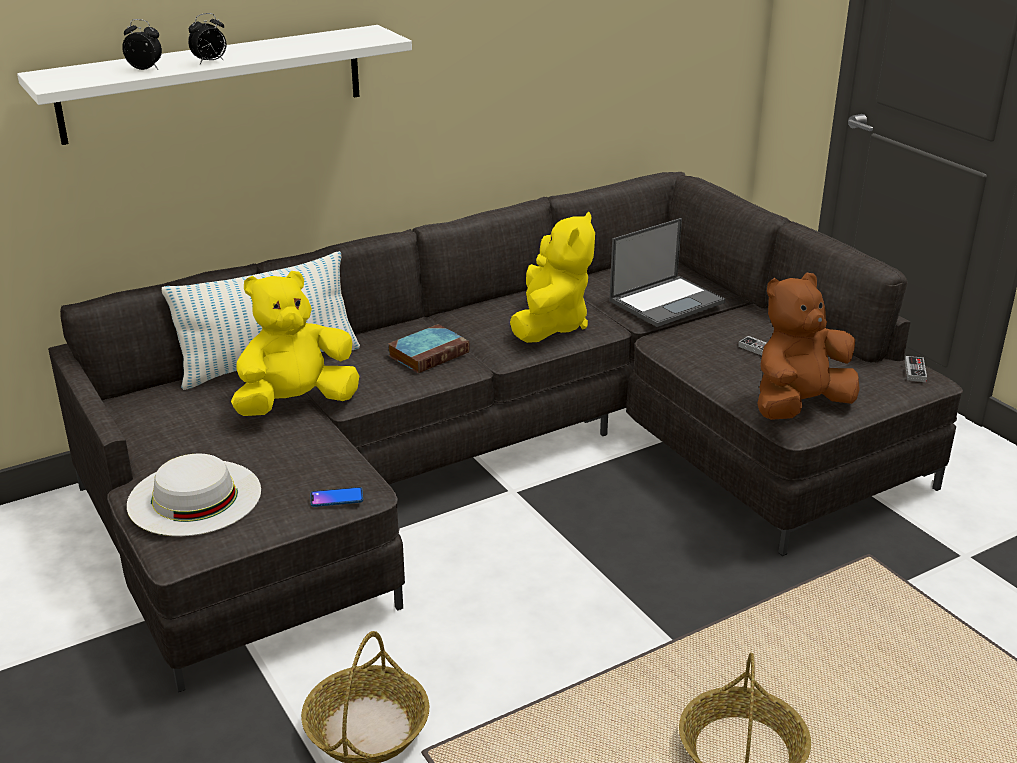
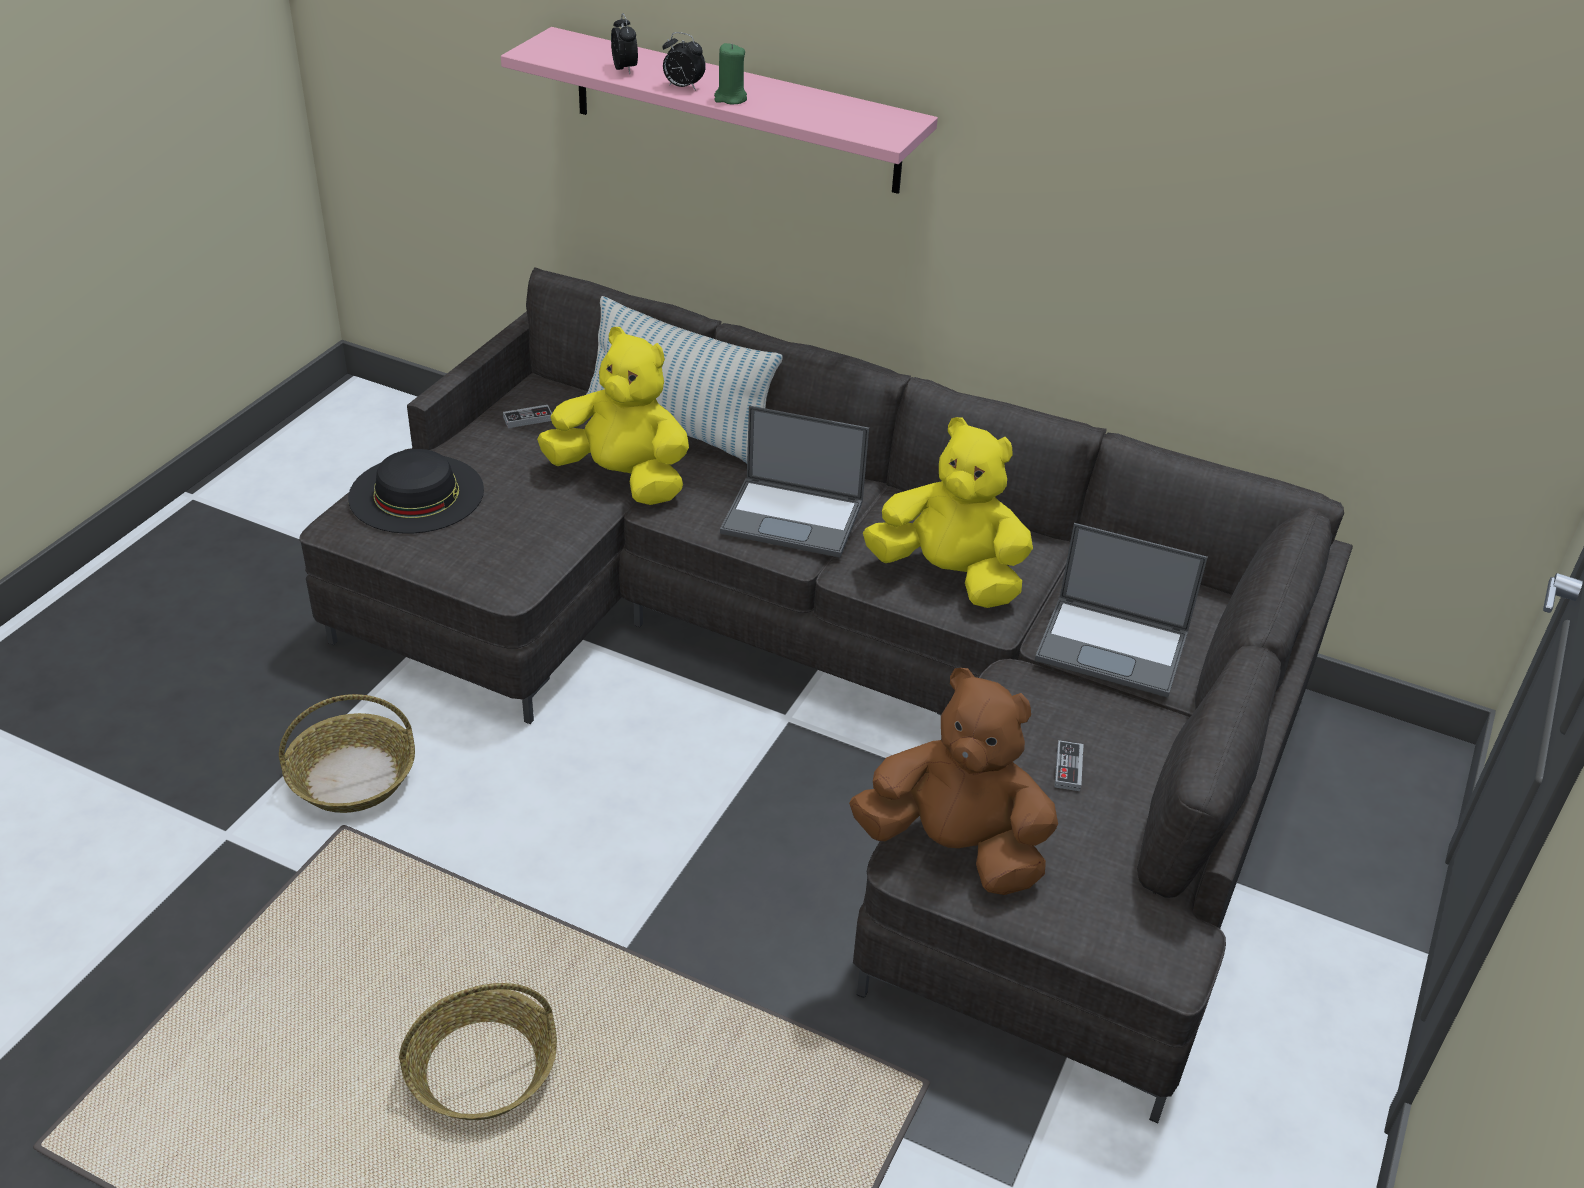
camera: 55 degrees right, 10 degrees up
white shelf [17,25,412,145] -> pink shelf [501,27,938,194]
white hat [127,454,261,536] -> black hat [348,449,484,533]
phone [310,487,363,507] -> none
book [388,324,469,373] -> laptop [720,406,869,558]
yellow plush toy [510,212,595,343] -> yellow plush toy turned 135 degrees counterclockwise [863,417,1033,608]
game controller [905,356,927,382] -> game controller moved to [503,405,552,428]
none -> green candle [714,43,747,104]

